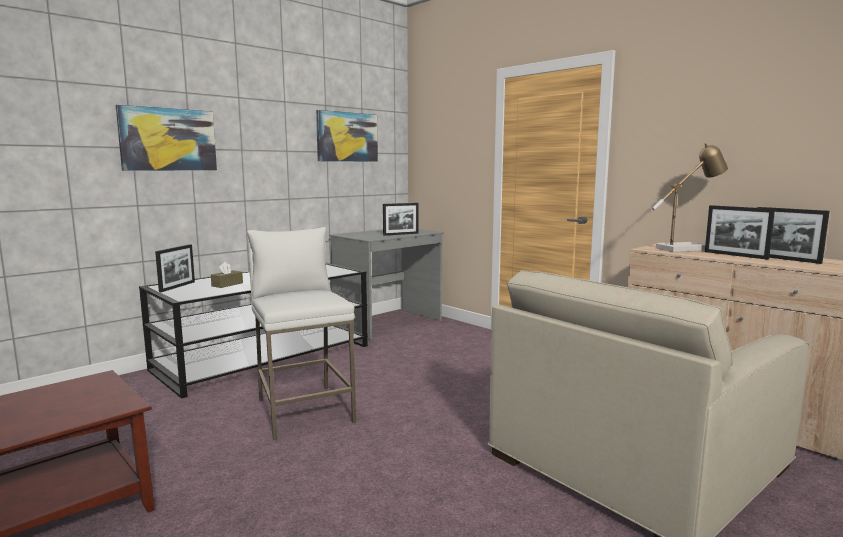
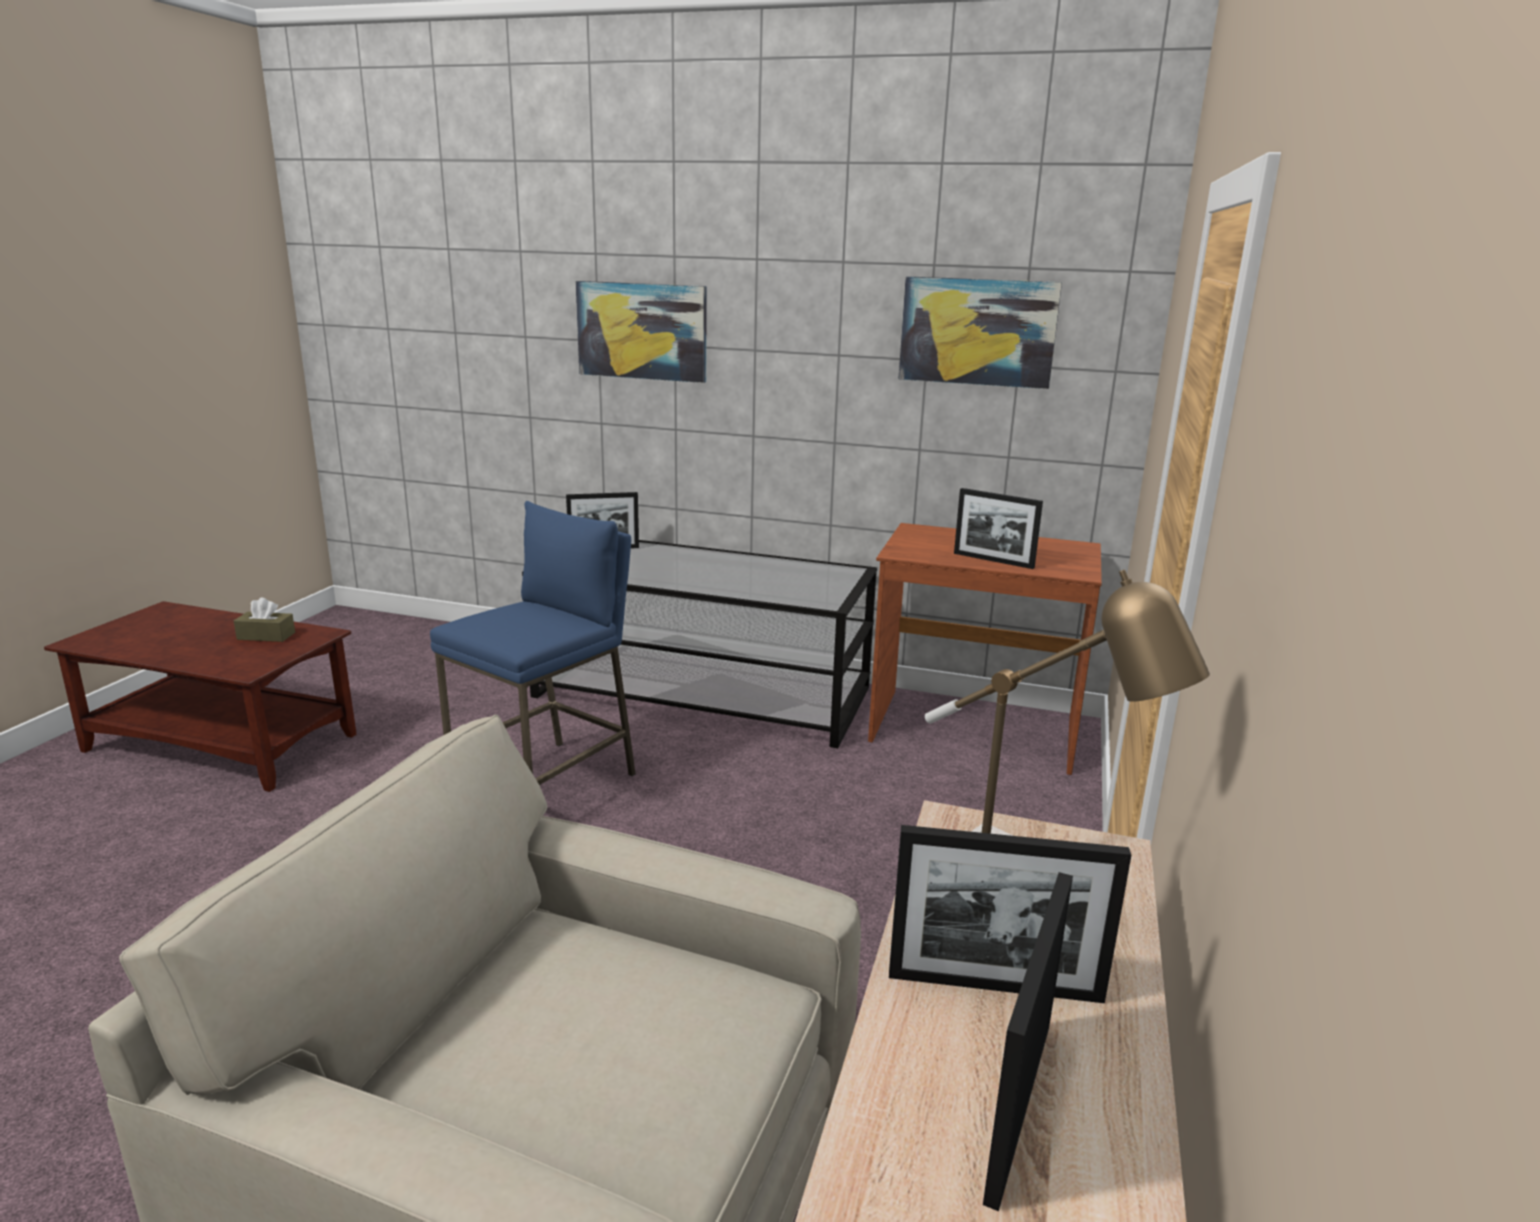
camera: 60 degrees right, 10 degrees up
brown tissue box [211,262,243,288] -> brown tissue box moved to [234,597,295,642]
white stool [247,227,356,440] -> blue stool [430,501,636,785]
grey desk [330,229,444,340] -> brown desk [868,523,1102,775]
picture frame [705,205,775,260] -> picture frame turned 105 degrees counterclockwise [889,825,1131,1003]

